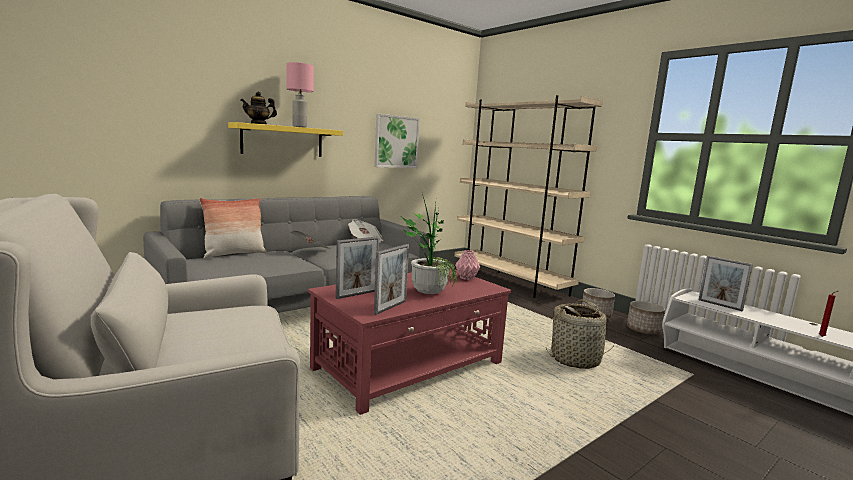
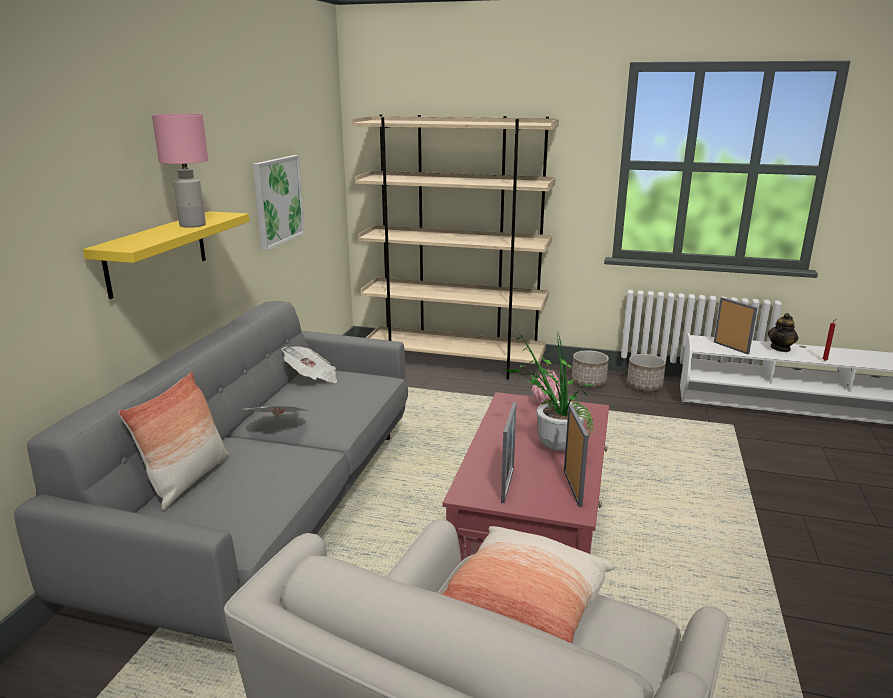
camera: 35 degrees left, 10 degrees up
teapot [240,91,277,124] -> teapot moved to [768,313,798,352]
basket [546,299,616,369] -> none
picture frame [699,255,753,312] -> picture frame turned 135 degrees counterclockwise [714,297,757,354]
none -> pillow [442,526,616,644]

